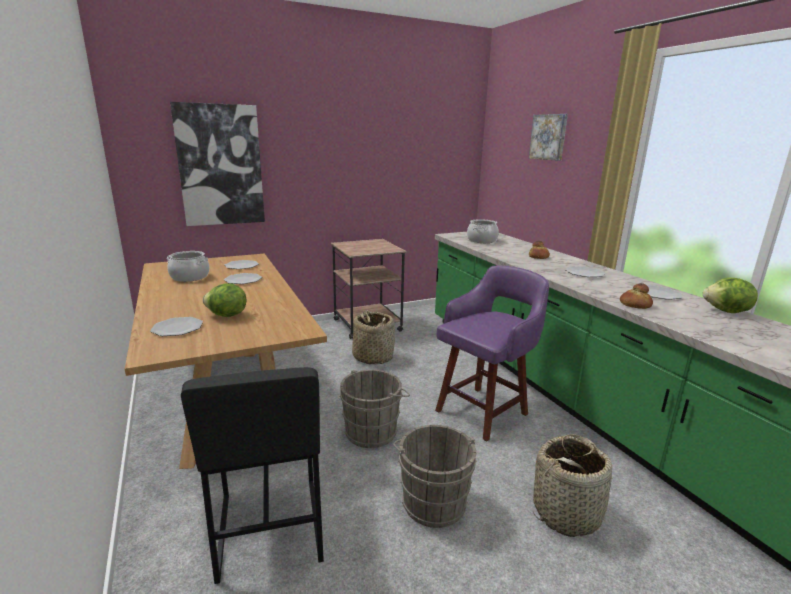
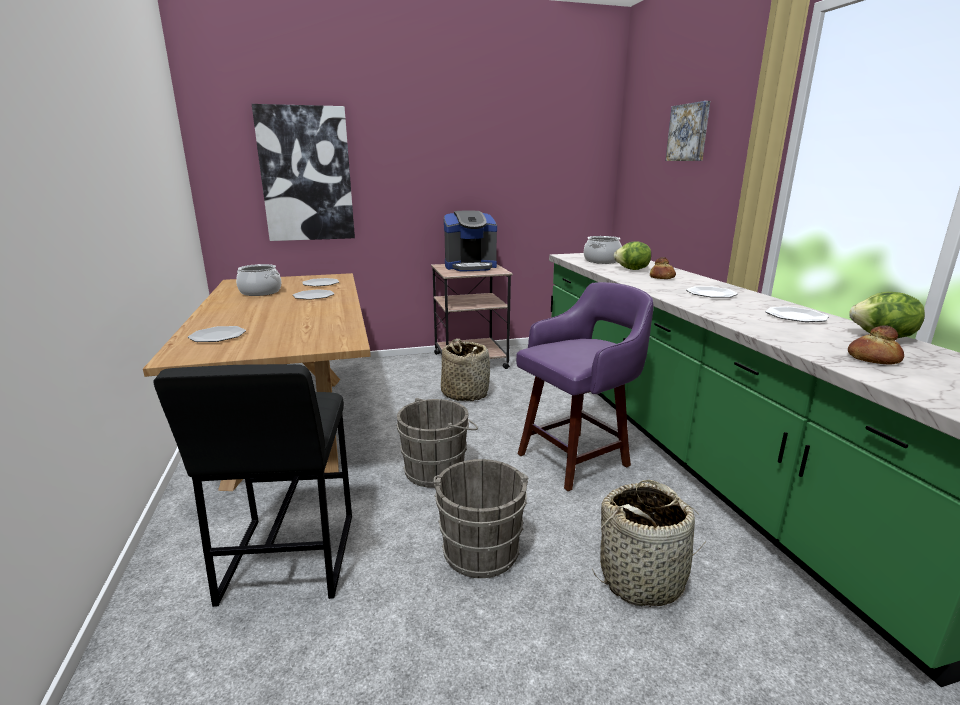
camera: 10 degrees right, 0 degrees up
lettuce [203,283,246,317] -> lettuce moved to [613,241,651,270]
bread [620,283,653,309] -> bread moved to [848,325,904,365]
none -> coffee machine [444,211,497,272]

